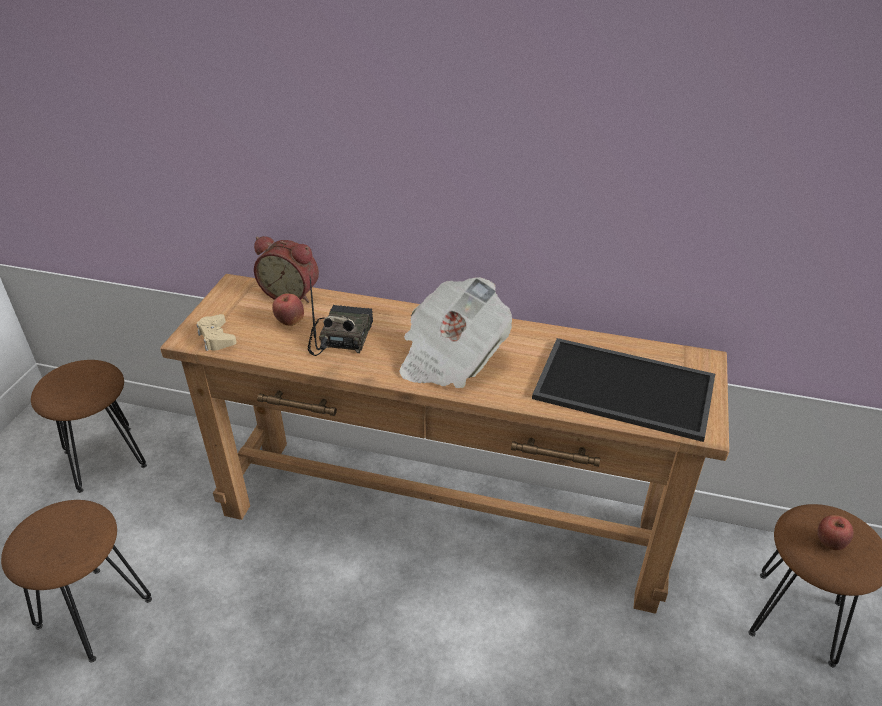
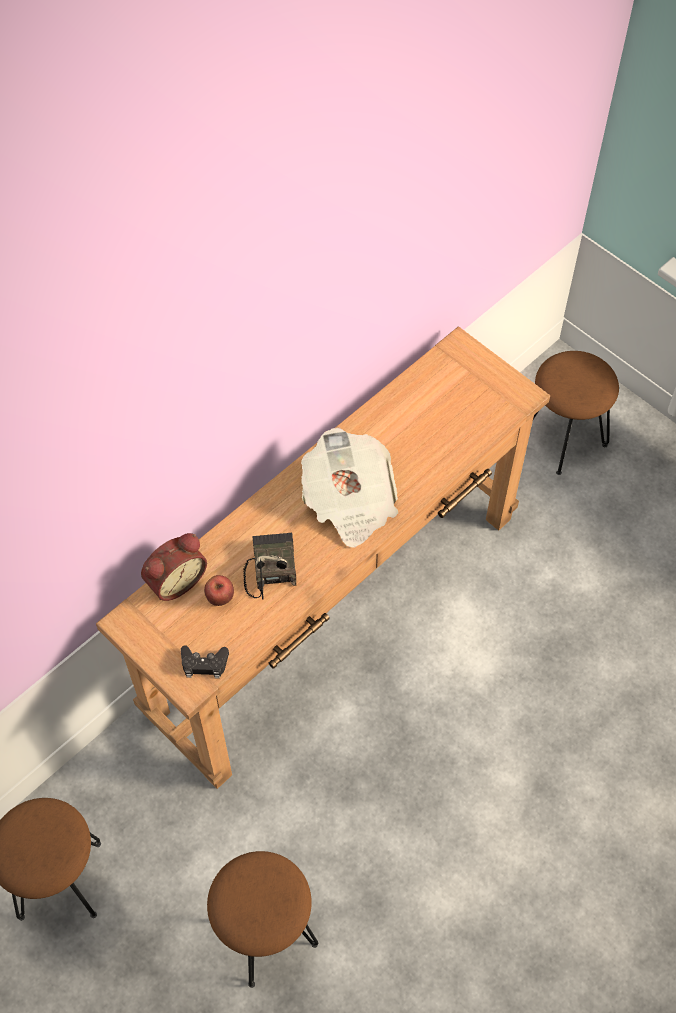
camera: 60 degrees left, 20 degrees up
beige game controller [196,314,237,351] -> black game controller [181,646,229,679]
radio [308,277,373,356] -> radio turned 45 degrees clockwise [243,533,296,599]
tray [532,338,715,442] -> none
apple [817,515,854,550] -> none

